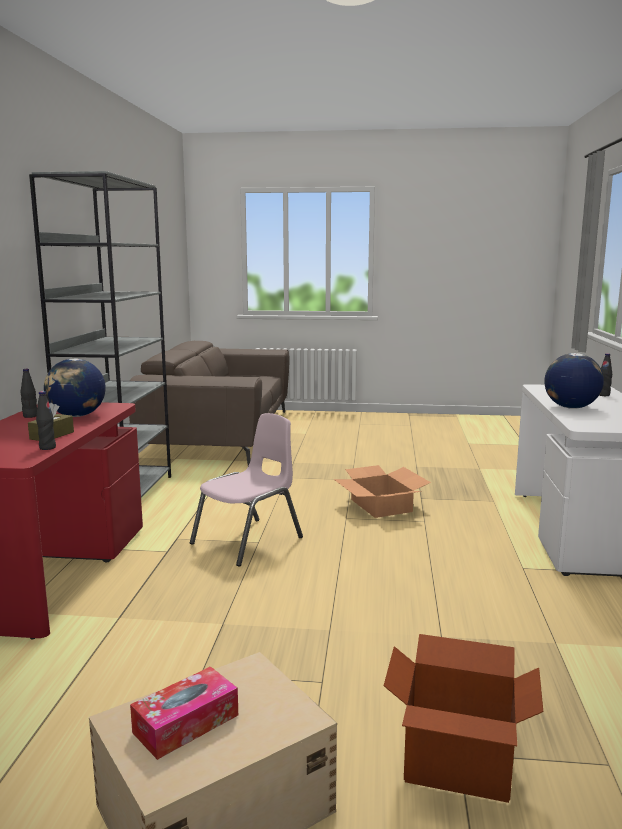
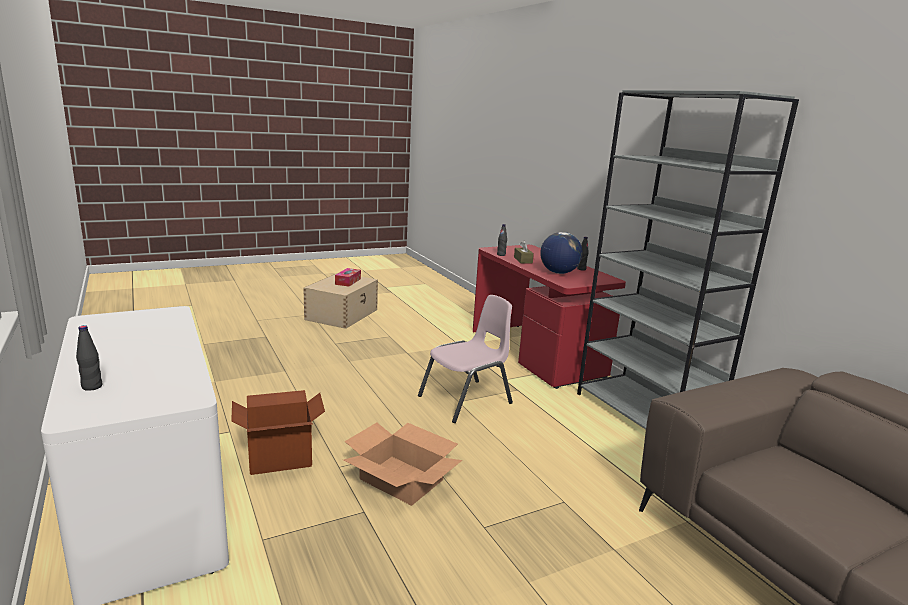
camera: 145 degrees right, 5 degrees up
pink chair [190,413,303,566] -> pink chair turned 135 degrees counterclockwise [418,295,513,423]
cardboard box [384,634,543,803] -> cardboard box moved to [231,390,325,475]
globe [544,353,604,409] -> none

